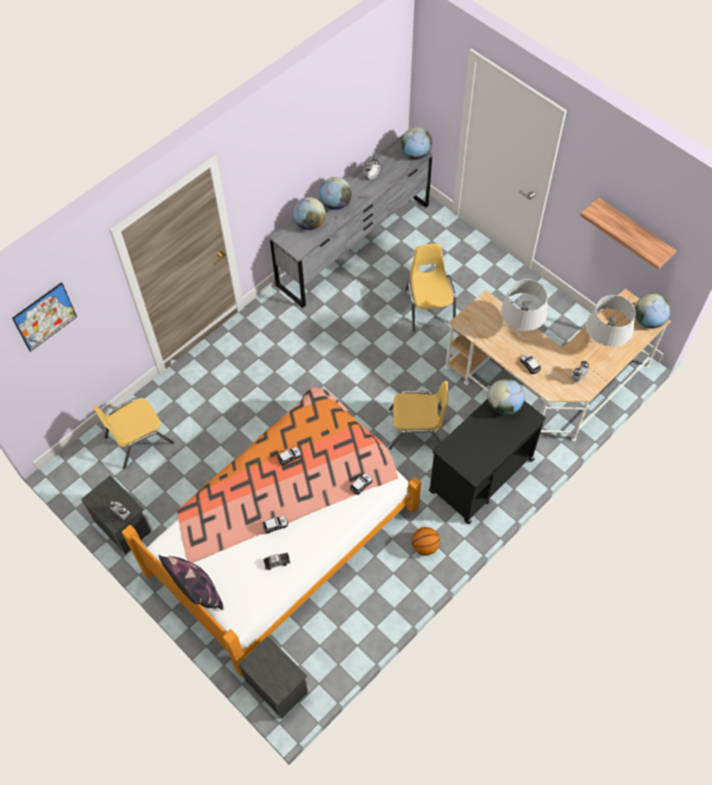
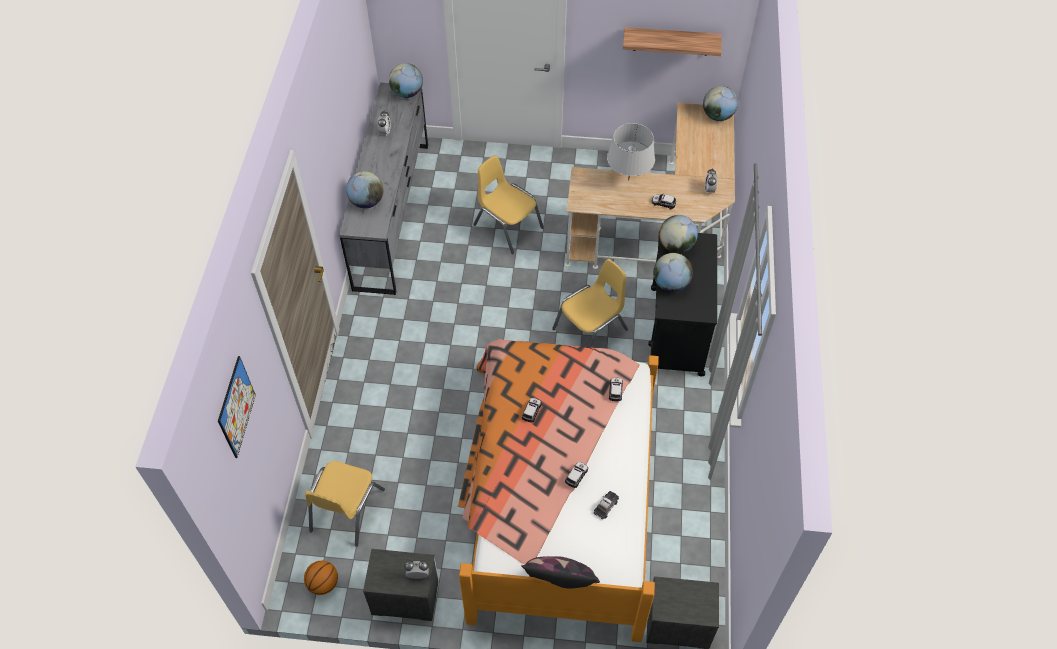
camera: 40 degrees left, 5 degrees down
globe [320,177,352,210] -> globe moved to [653,253,693,292]
basketball [412,527,440,556] -> basketball moved to [304,561,338,595]
grey table lamp [586,295,636,347] -> none

